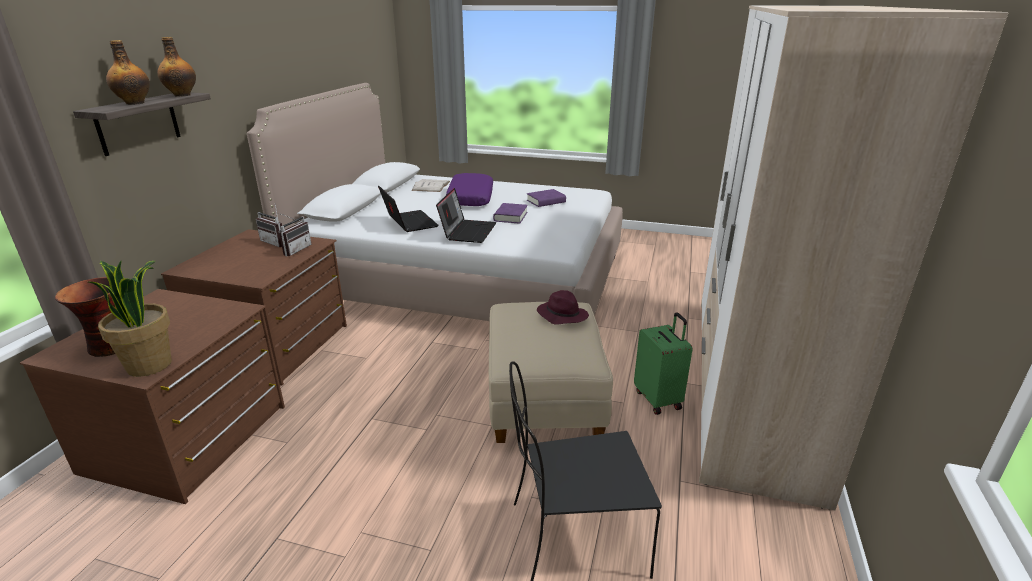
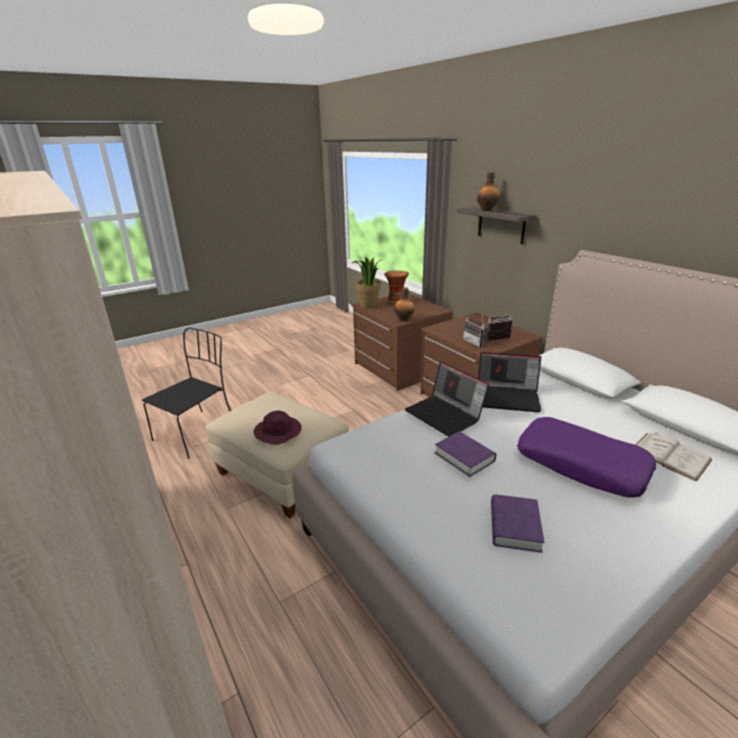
camera: 130 degrees right, 0 degrees up
bottle [157,37,196,97] -> bottle moved to [394,287,415,321]
green suitcase [634,312,693,415] -> none

